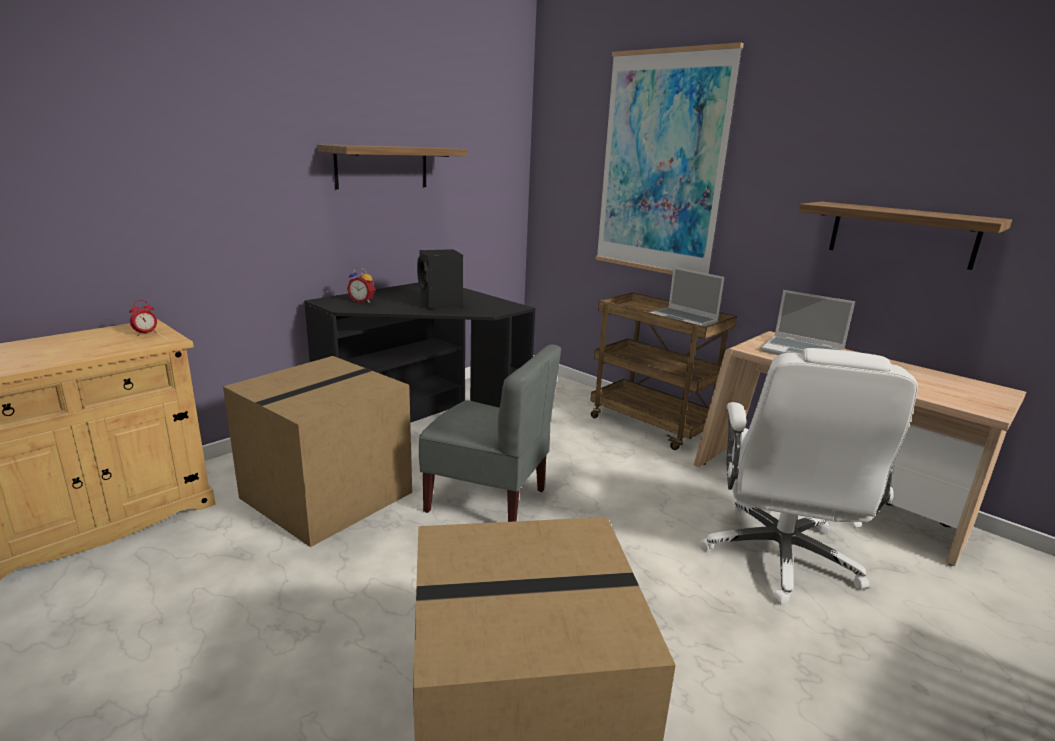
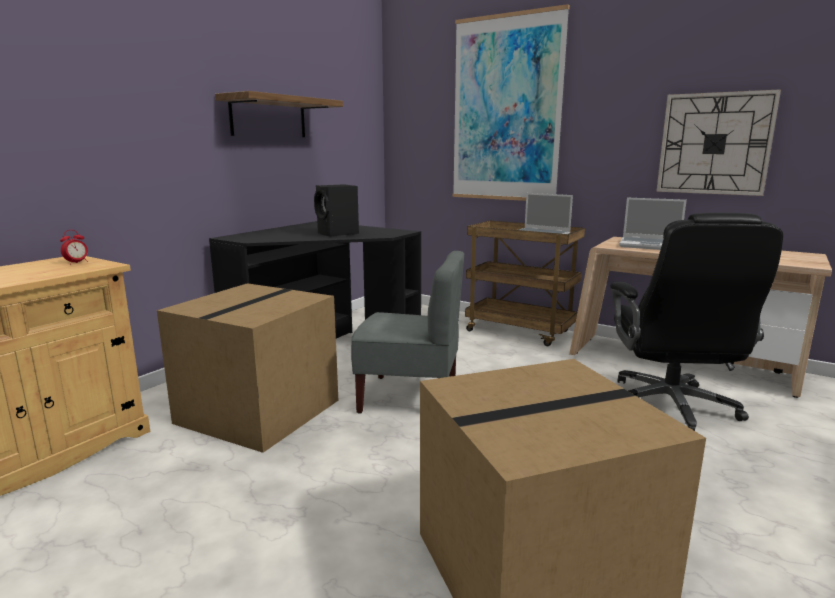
camera: 10 degrees left, 5 degrees down
alarm clock [347,267,375,303] -> none
white office chair [699,348,918,605] -> black office chair [611,213,783,431]
shelf [798,202,1012,270] -> wall clock [656,89,781,196]

